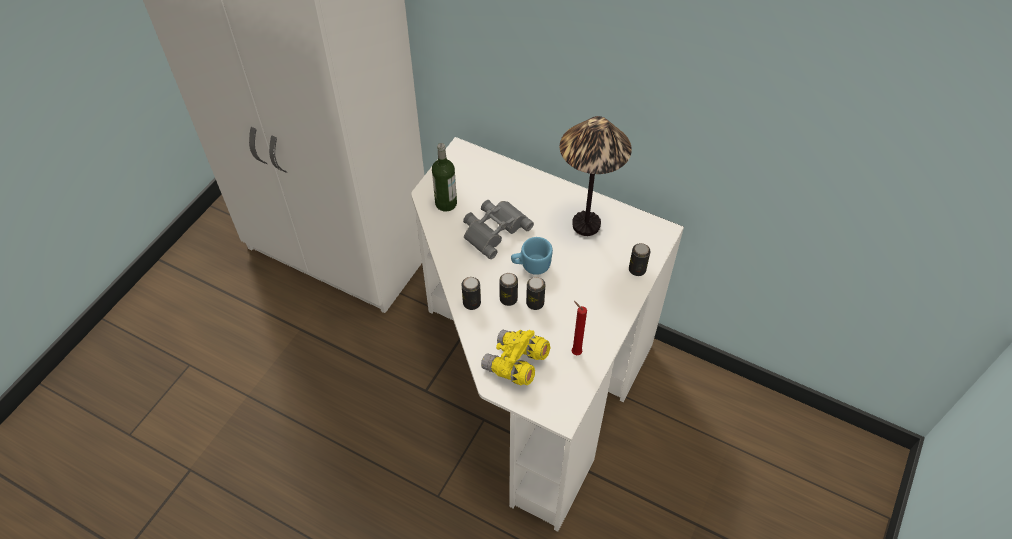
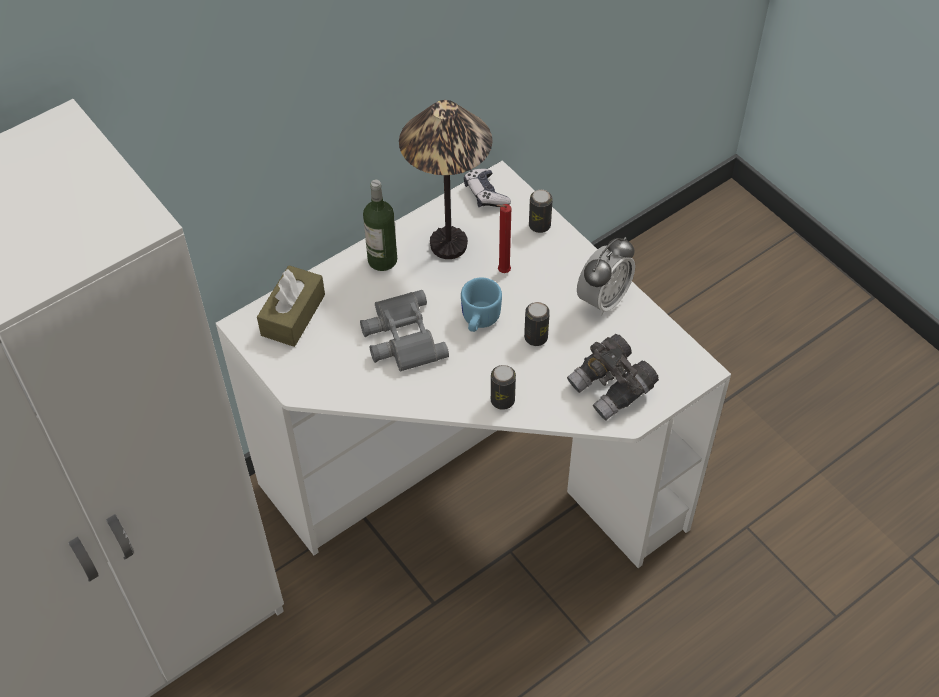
camera: 65 degrees left, 0 degrees up
bottle [432,143,457,211] -> bottle moved to [363,180,397,271]
yellow binoculars [481,330,551,385] -> grey binoculars [567,334,659,420]
can [499,273,518,306] -> none
red candle [572,301,587,355] -> red candle moved to [496,204,511,273]
none -> brown tissue box [257,265,325,347]
none -> game controller [464,169,511,207]
none -> alarm clock [577,237,635,316]

